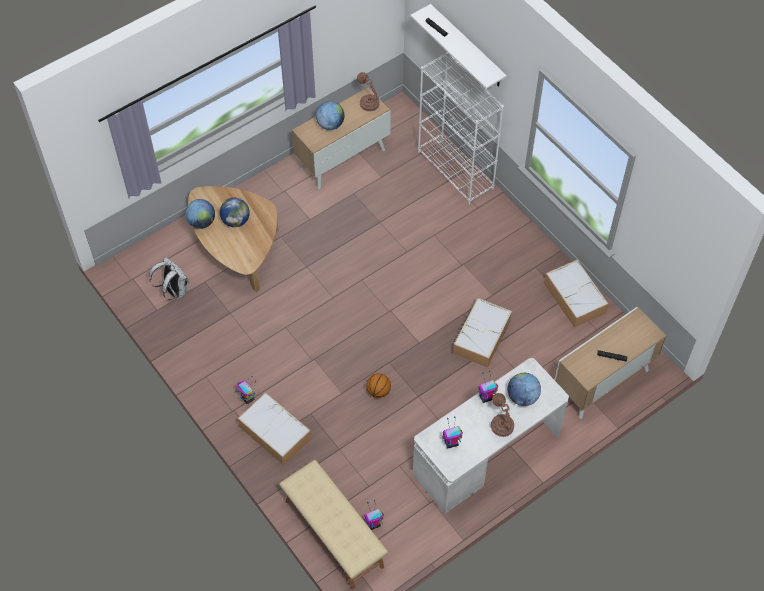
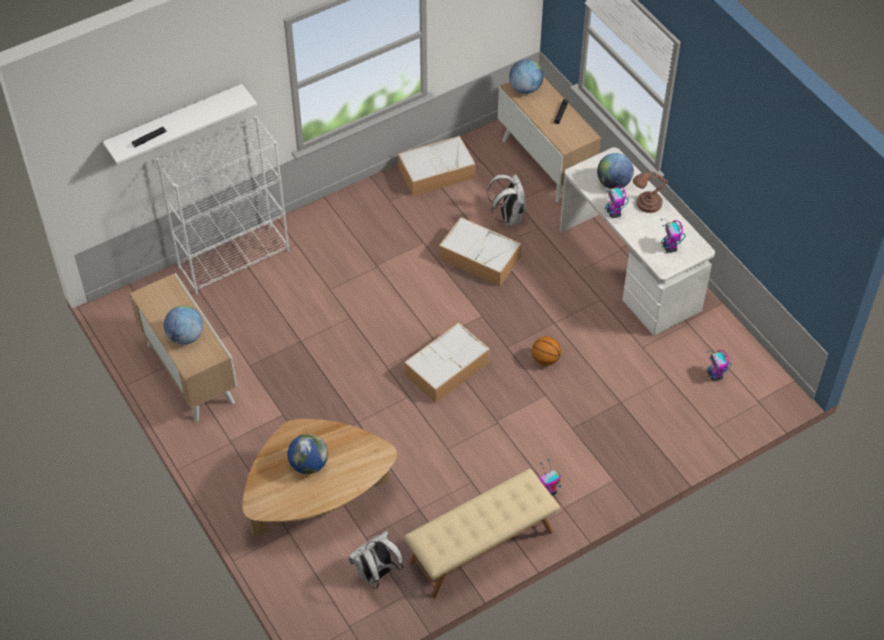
camera: 85 degrees left, 5 degrees down
globe [185,199,215,229] -> globe moved to [509,59,543,94]
storage box [238,393,311,465] -> storage box moved to [404,322,490,403]
beige bench [279,460,388,589] -> beige bench moved to [404,469,560,598]
brown table lamp [357,72,380,112] -> none
none -> white backpack [487,174,526,226]

